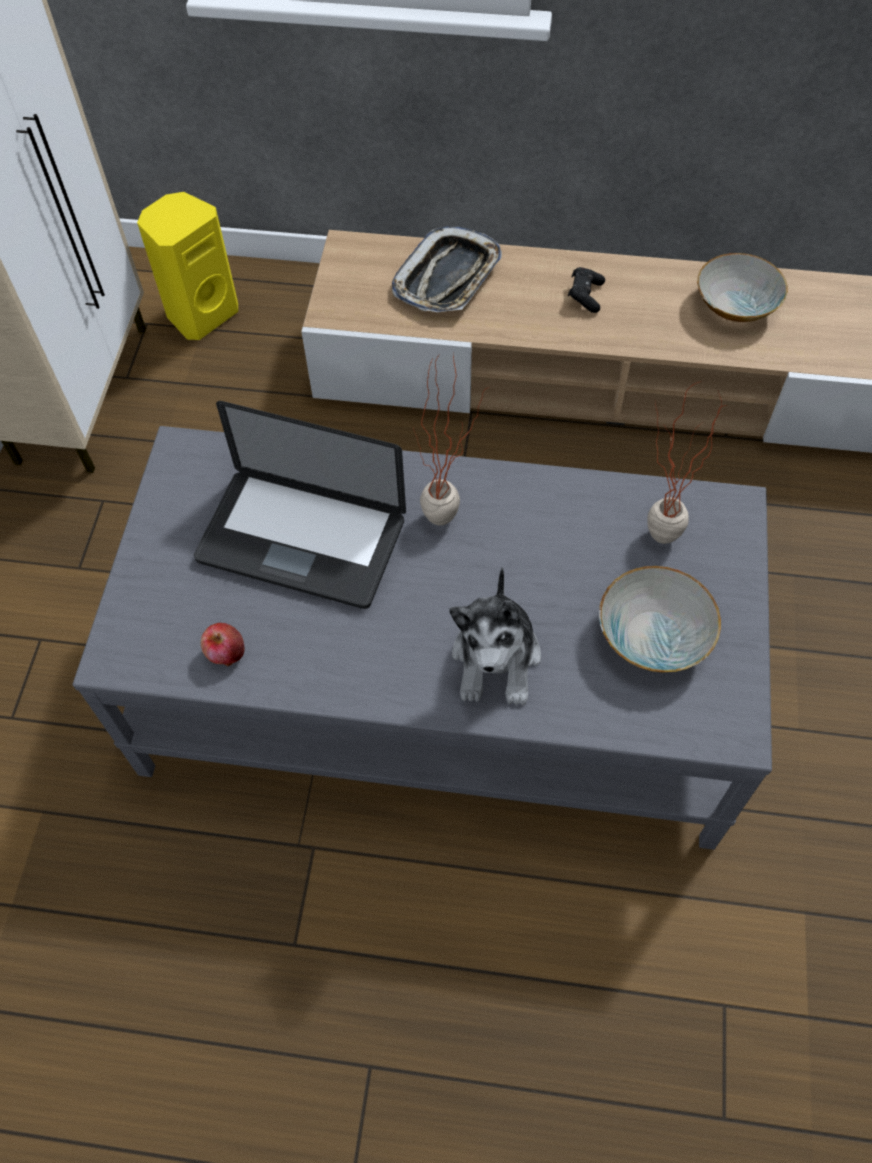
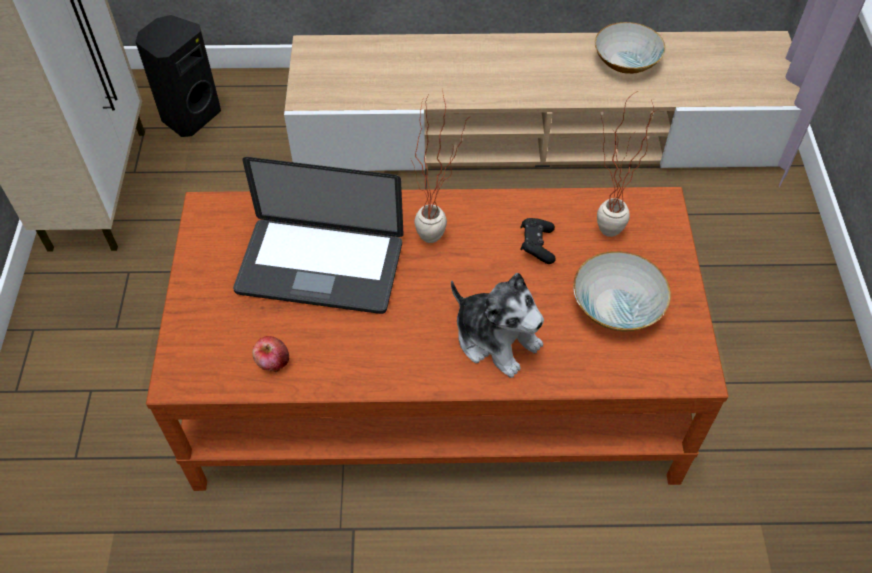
camera: 10 degrees left, 5 degrees down
grey coffee table [72,426,772,850] -> brown coffee table [146,187,729,491]
yellow speaker [137,192,238,340] -> black speaker [136,15,221,137]
tray [392,226,502,312] -> none
plush toy [449,567,541,706] -> plush toy turned 45 degrees counterclockwise [451,273,544,378]
black game controller [568,267,605,313] -> black game controller moved to [520,218,556,264]

